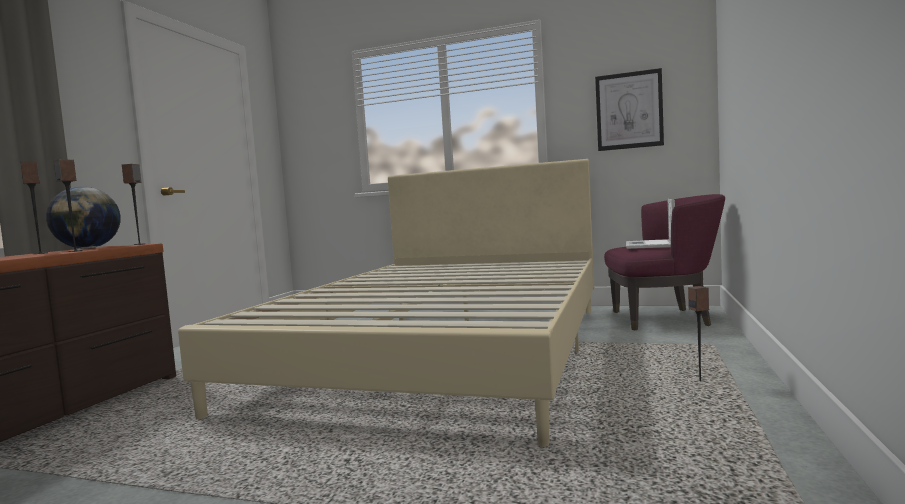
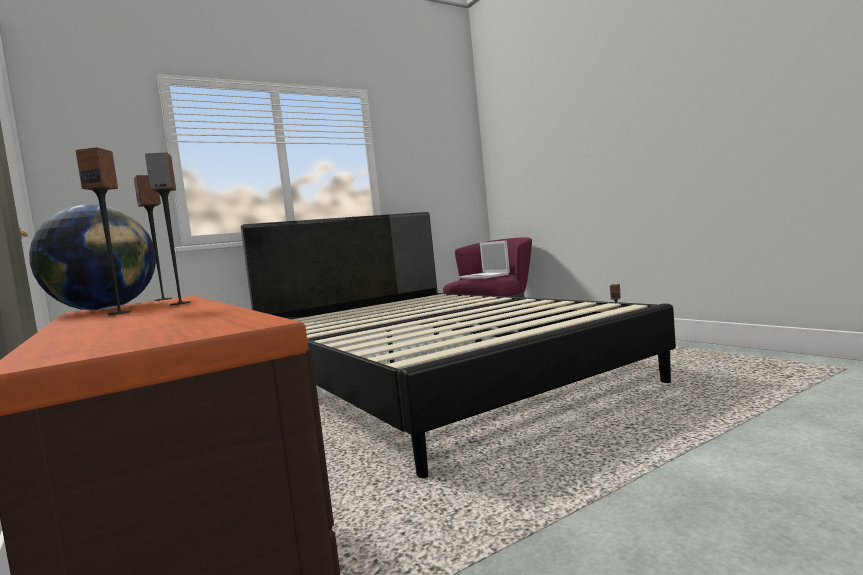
camera: 50 degrees left, 0 degrees up
beige bed [178,159,594,447] -> black bed [241,212,676,478]
picture [595,68,664,151] -> none

